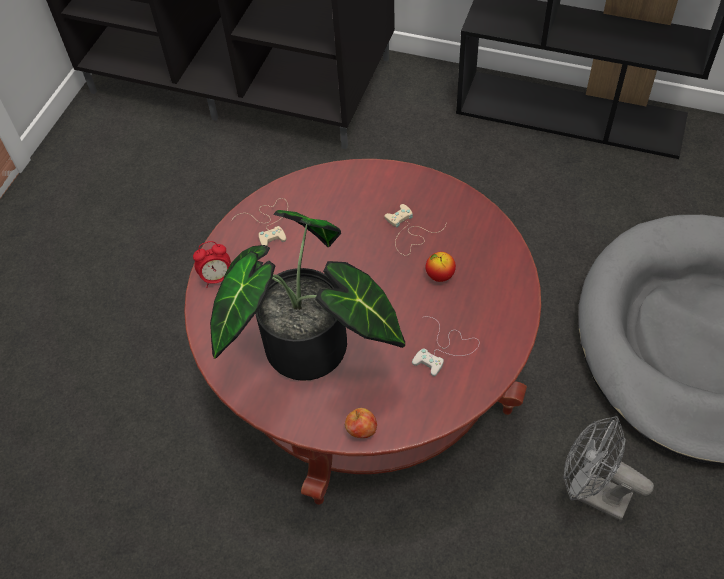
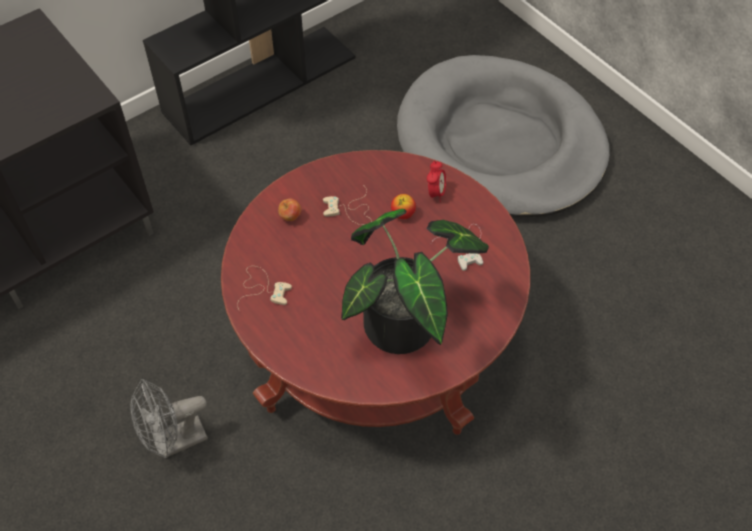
camera: 60 degrees left, 0 degrees up
alarm clock [193,241,231,288] -> alarm clock moved to [427,161,446,202]
apple [345,408,377,438] -> apple moved to [278,199,301,221]
grey fan [563,416,654,521] -> grey fan moved to [130,379,208,458]

